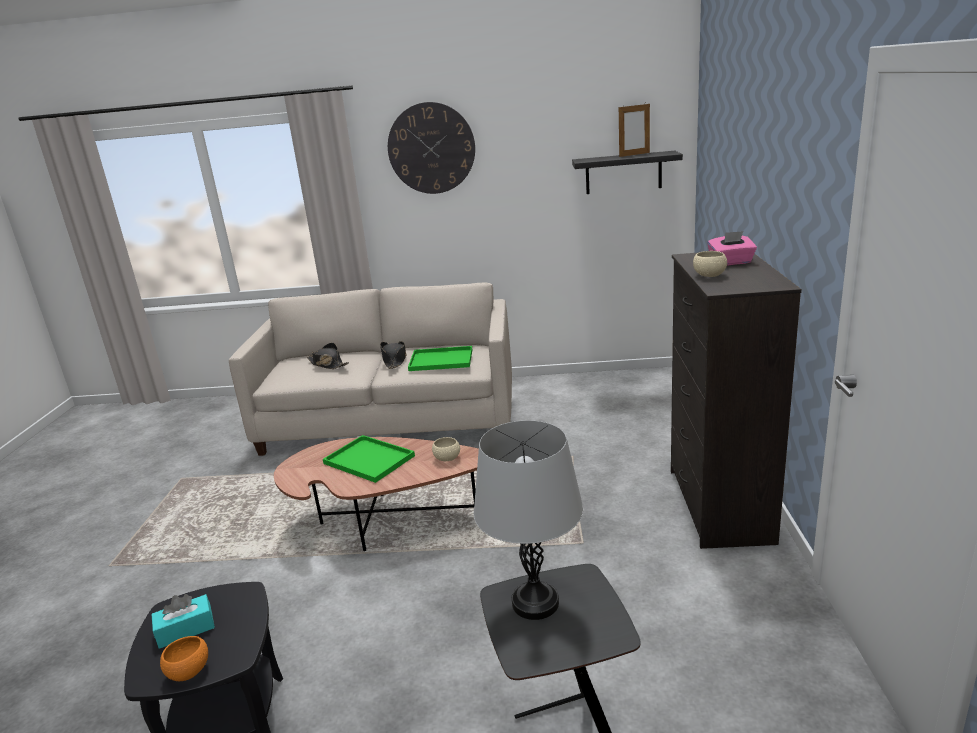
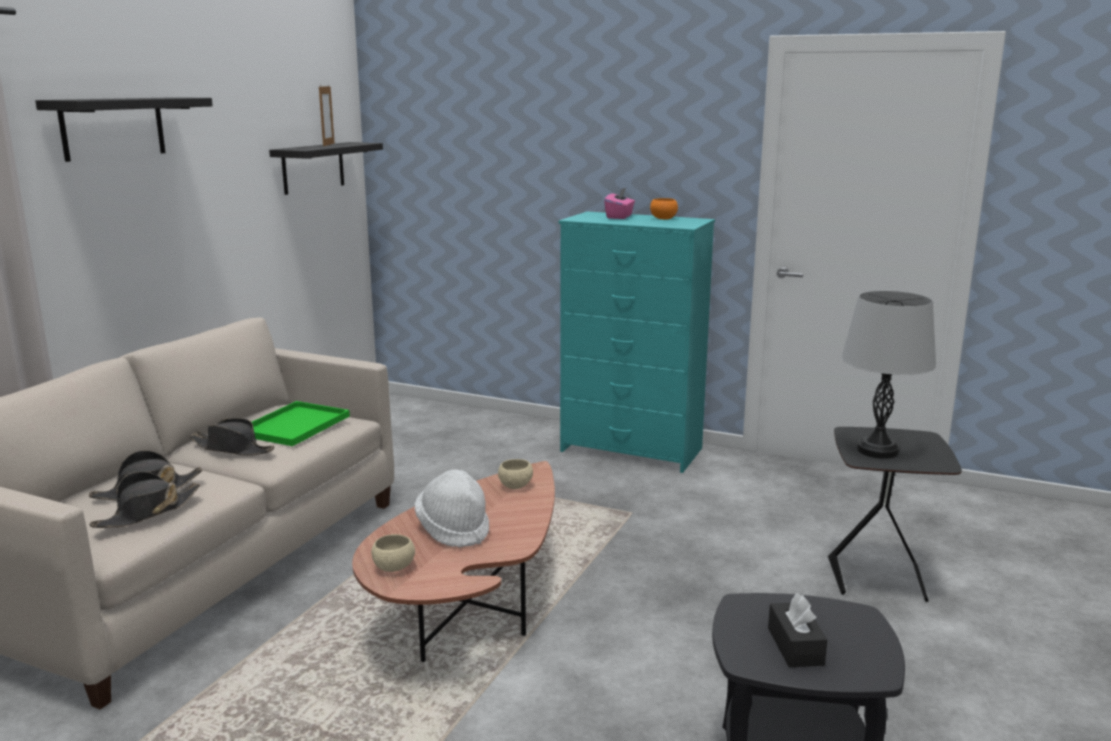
camera: 70 degrees left, 5 degrees down
turquoise tissue box [151,594,215,649] -> black tissue box [768,593,827,667]
orange bowl [160,636,208,681] -> orange bowl moved to [650,198,678,220]
green tray [323,435,415,483] -> white hat [415,469,489,548]
wall clock [388,102,475,194] -> black shelf [35,97,213,162]
black dresser [671,252,802,549] -> turquoise dresser [559,211,715,473]
beige bowl [693,251,727,277] -> beige bowl moved to [371,534,415,572]
none -> black hat [89,472,200,528]

